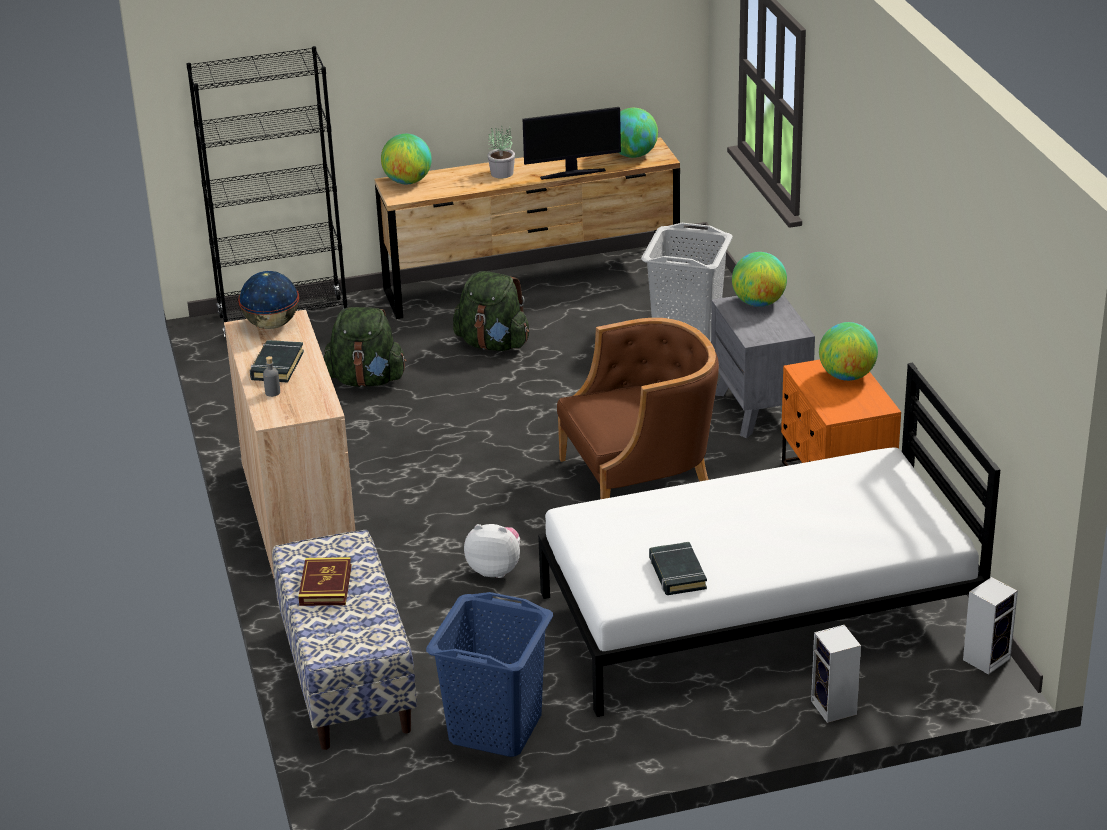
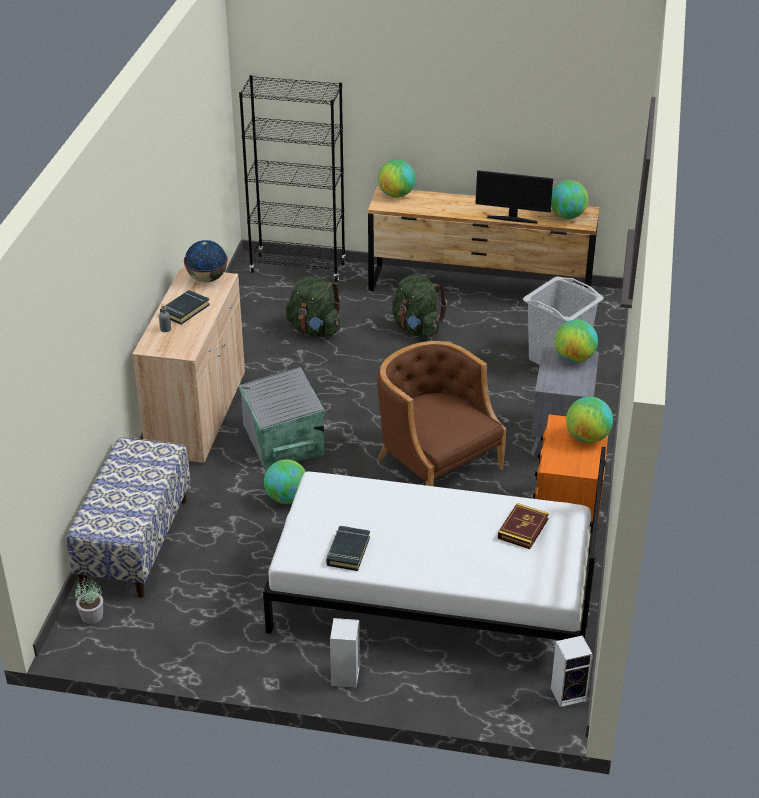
camera: 25 degrees right, 5 degrees up
book [298,557,352,606] -> book moved to [498,503,549,549]
blue laundry basket [426,592,553,757] -> none
plush toy [464,524,520,578] -> globe [264,460,306,504]
potted plant [487,126,515,179] -> potted plant moved to [75,578,103,624]
brown armchair [557,318,719,499] -> brown armchair turned 135 degrees counterclockwise [377,341,506,486]
speaker [811,625,861,723] -> speaker moved to [330,618,360,688]
none -> grey storage box [239,367,325,469]

